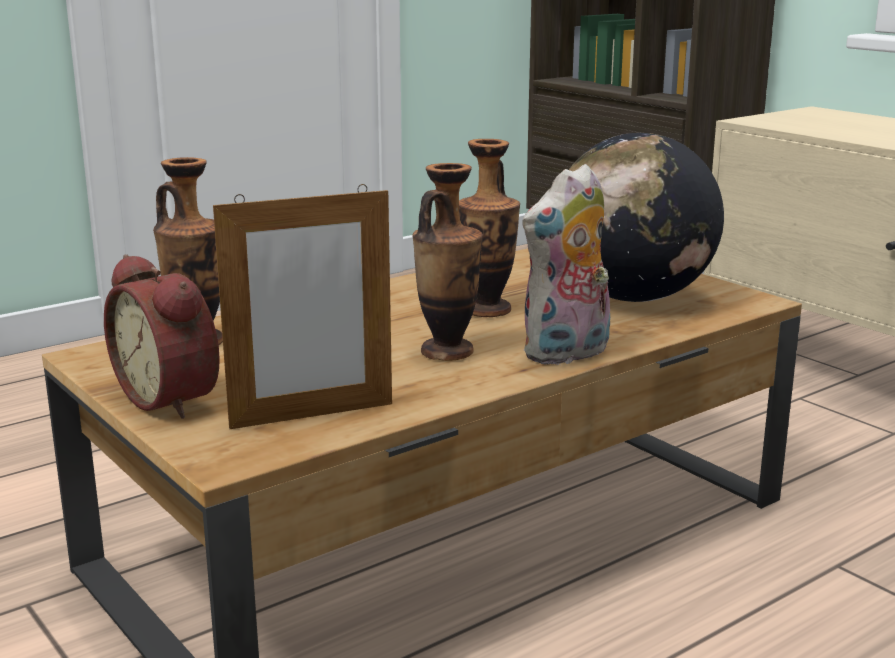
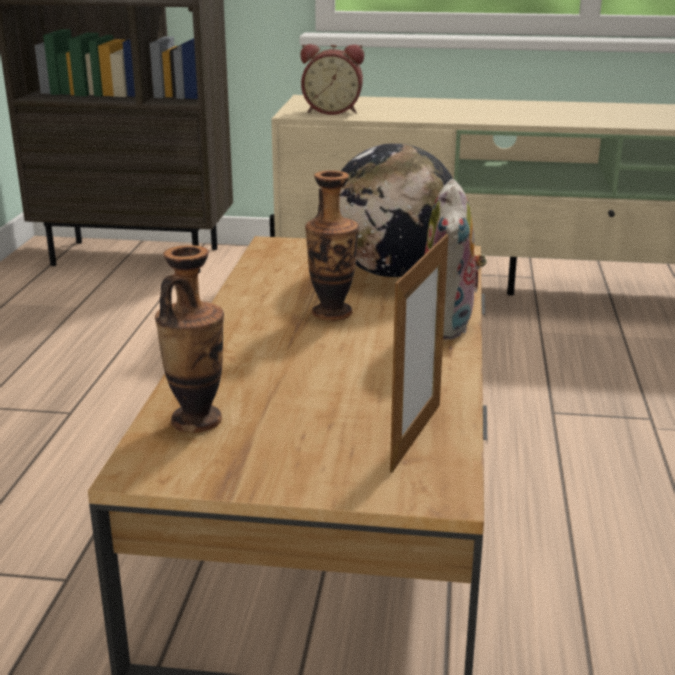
camera: 45 degrees left, 5 degrees up
alarm clock [104,254,220,419] -> alarm clock moved to [301,44,364,115]
vase [412,163,483,361] -> none

